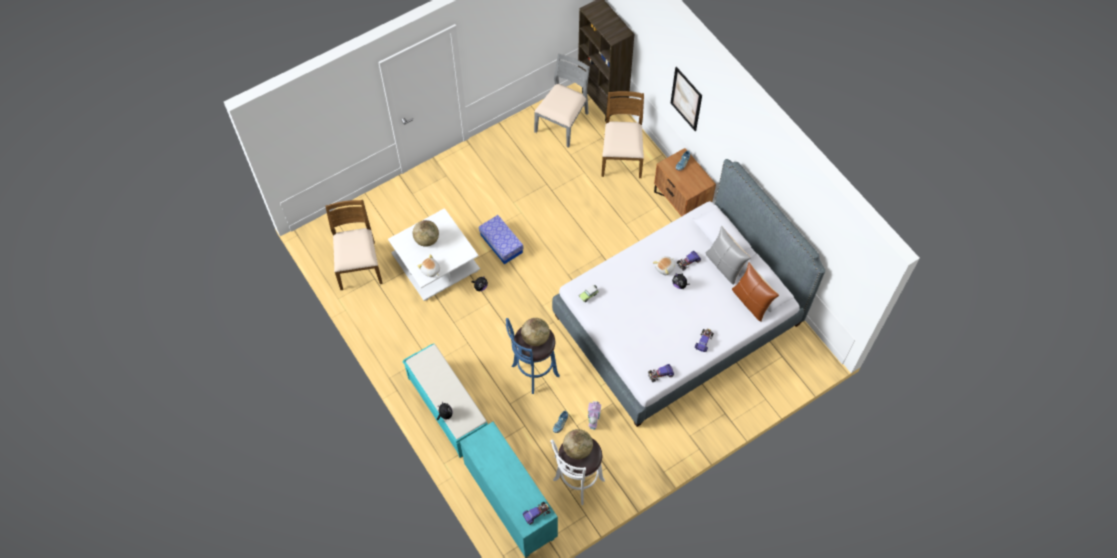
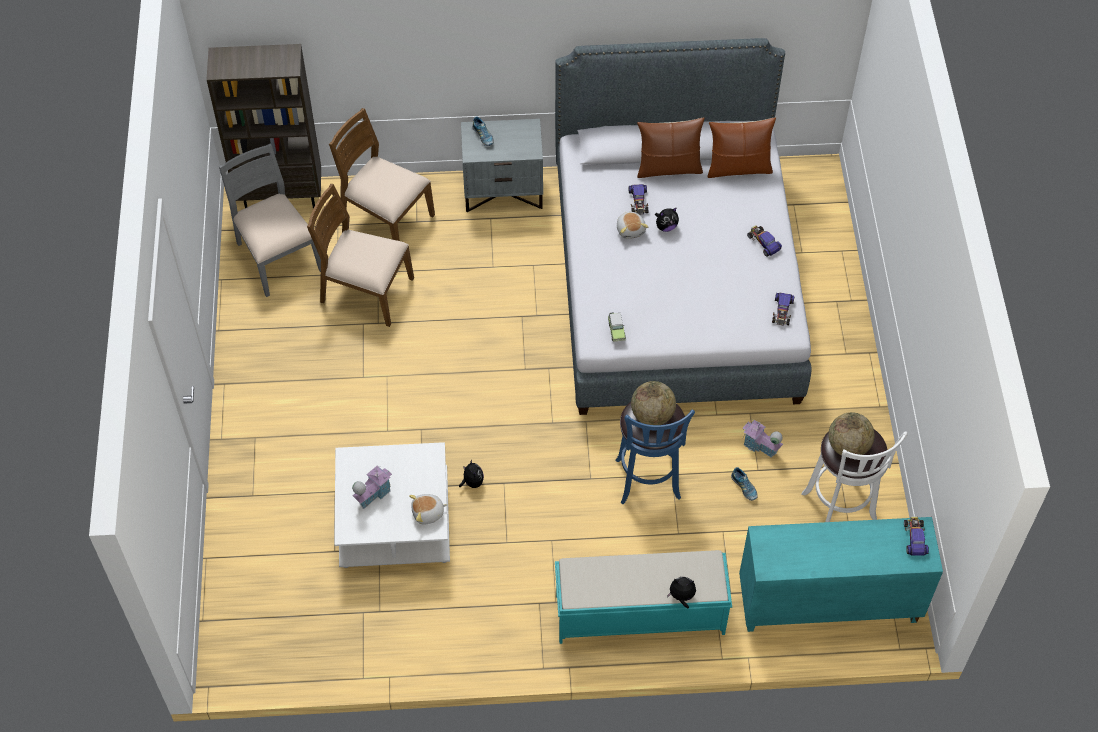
camera: 60 degrees left, 5 degrees down
brown chair [325,200,383,290] -> brown chair moved to [307,184,414,327]
globe [413,220,439,247] -> toy house [352,466,392,509]
storage box [479,215,524,264] -> none
brown nightstand [654,148,716,217] -> grey nightstand [461,119,543,212]
picture [671,67,702,131] -> none
grey pillow [706,225,751,285] -> brown pillow [637,118,705,178]

